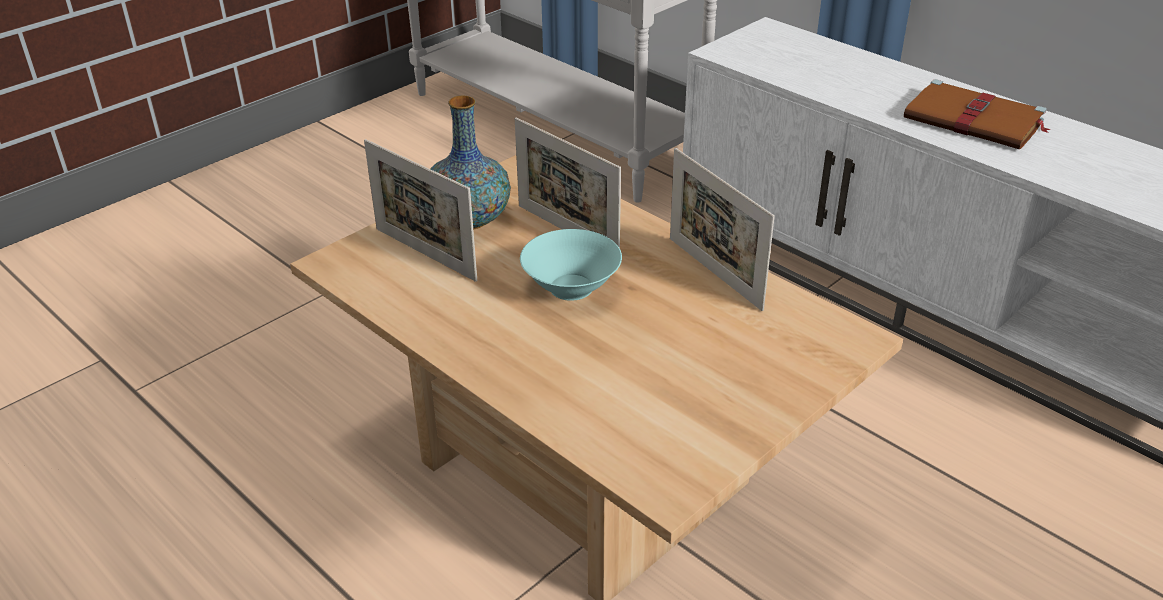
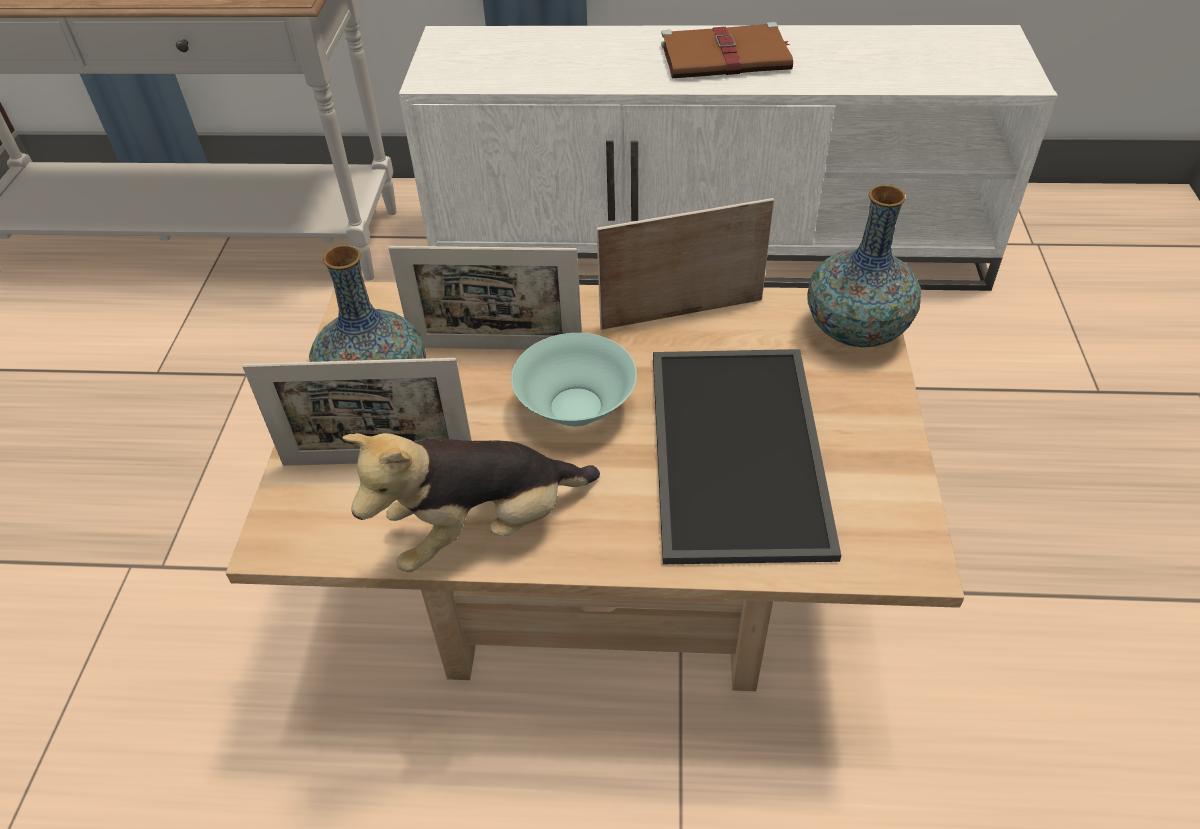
camera: 40 degrees left, 10 degrees up
picture frame [670,148,775,311] -> picture frame turned 150 degrees clockwise [597,198,774,330]
none -> plush toy [342,433,600,572]
none -> tray [653,349,841,564]
none -> vase [807,185,921,347]

